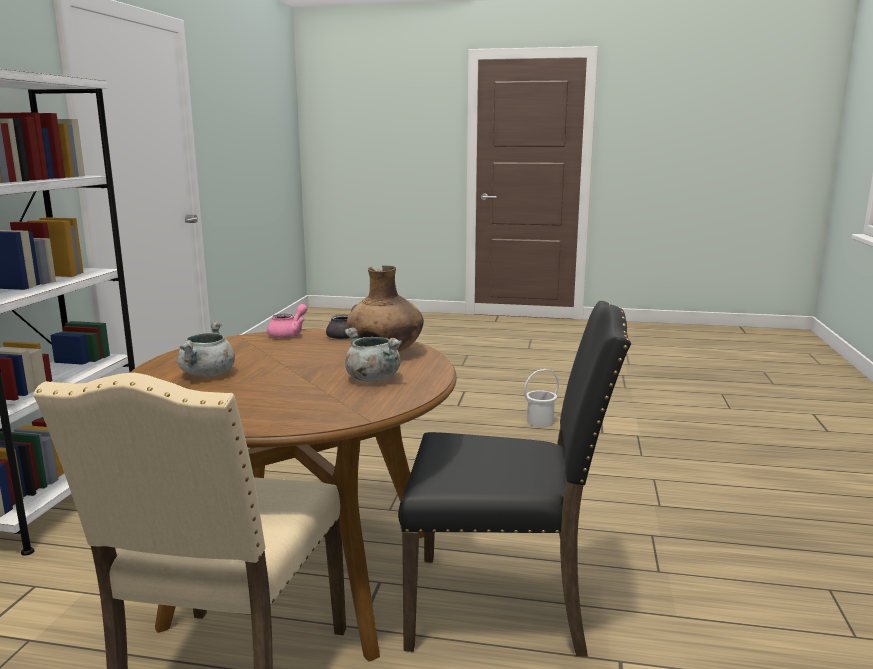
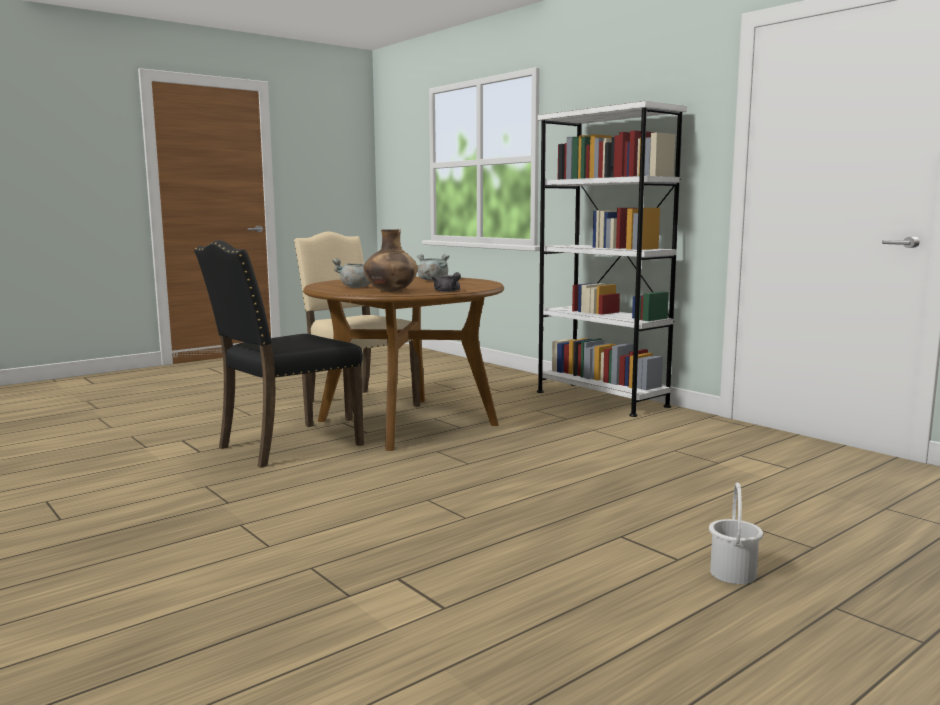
camera: 130 degrees right, 5 degrees down
pink teapot [267,304,307,338] -> none
white bucket [524,369,559,427] -> white bucket moved to [709,483,763,584]

